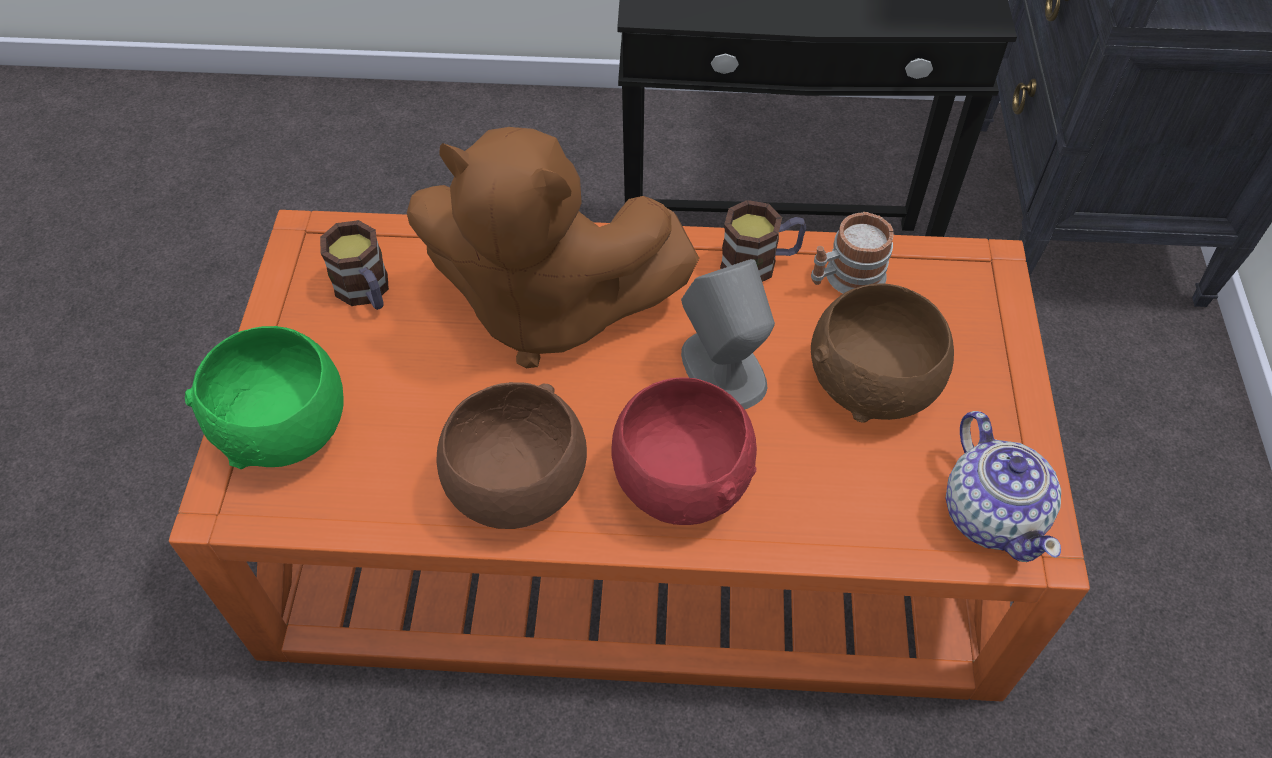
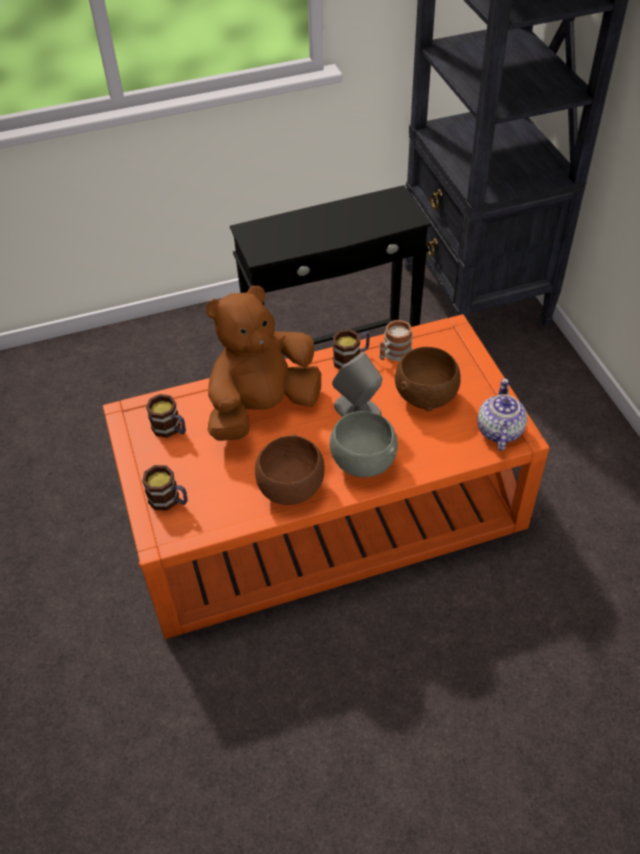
camera: 20 degrees left, 5 degrees down
green bowl [185,326,344,469] -> mug [142,465,188,511]
brown plush toy [407,127,699,368] -> brown plush toy turned 150 degrees clockwise [206,286,321,441]
red bowl [612,377,757,525] -> grey bowl [330,411,398,477]
teapot [946,411,1061,562] -> teapot turned 135 degrees counterclockwise [477,378,527,451]

